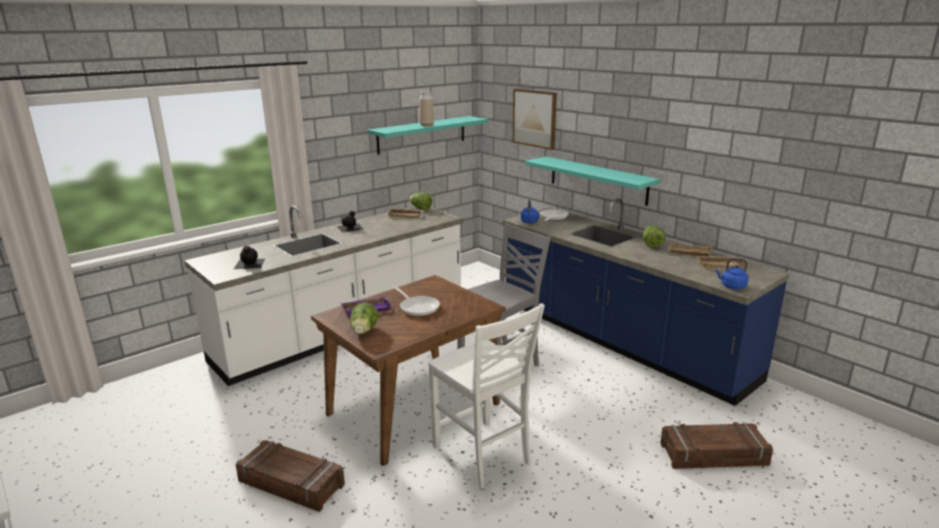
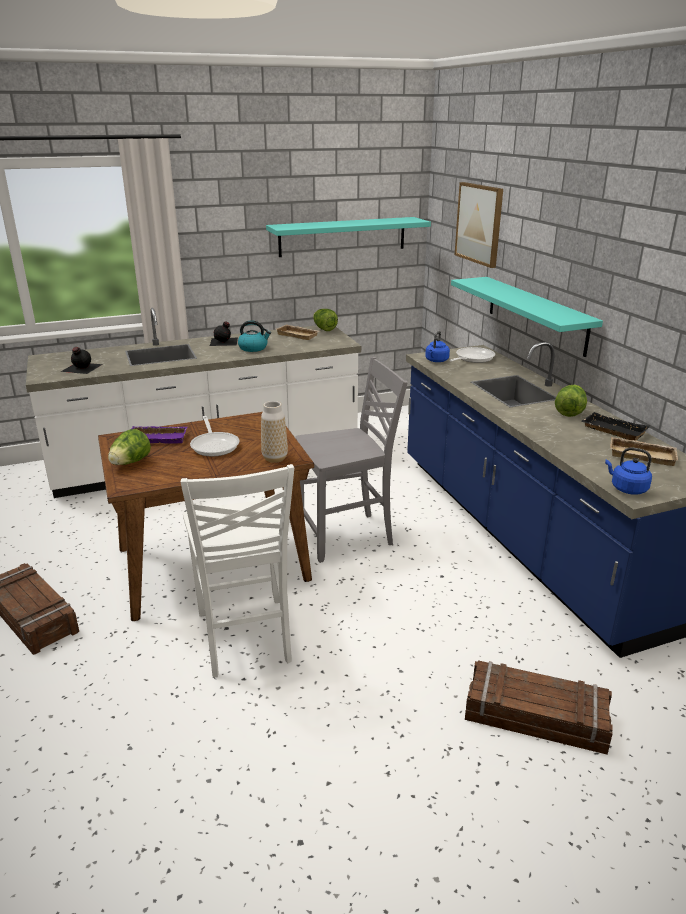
camera: 20 degrees right, 5 degrees up
vase [419,91,434,126] -> vase moved to [261,401,288,463]
beige tray [668,242,712,257] -> black tray [581,412,650,441]
none -> kettle [238,320,271,352]

